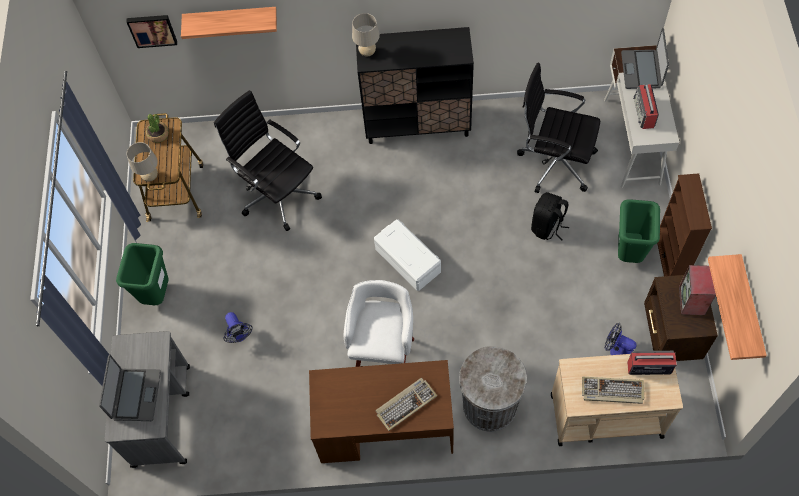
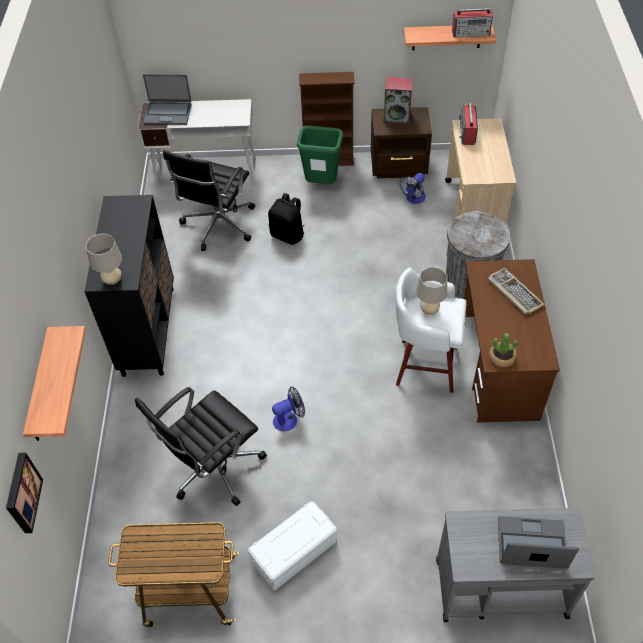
camera: 90 degrees left, 10 degrees down
green trash can [116,243,168,305] -> none
beige table lamp [127,142,158,182] -> beige table lamp moved to [416,267,447,315]
potted plant [146,114,169,143] -> potted plant moved to [489,333,518,367]
fan [223,312,252,343] -> fan moved to [272,386,305,431]
white storage box [374,220,441,291] -> white storage box moved to [248,501,337,590]
keyboard [582,377,644,404] -> none
radio [633,84,659,129] -> radio moved to [452,8,493,38]

